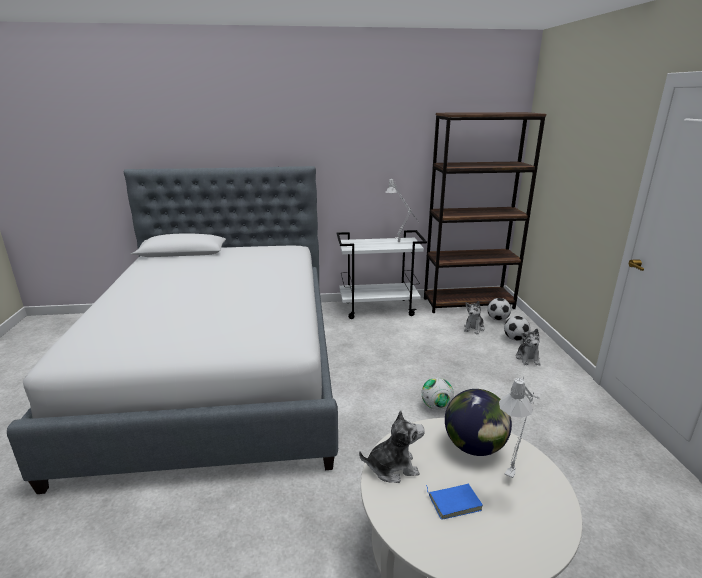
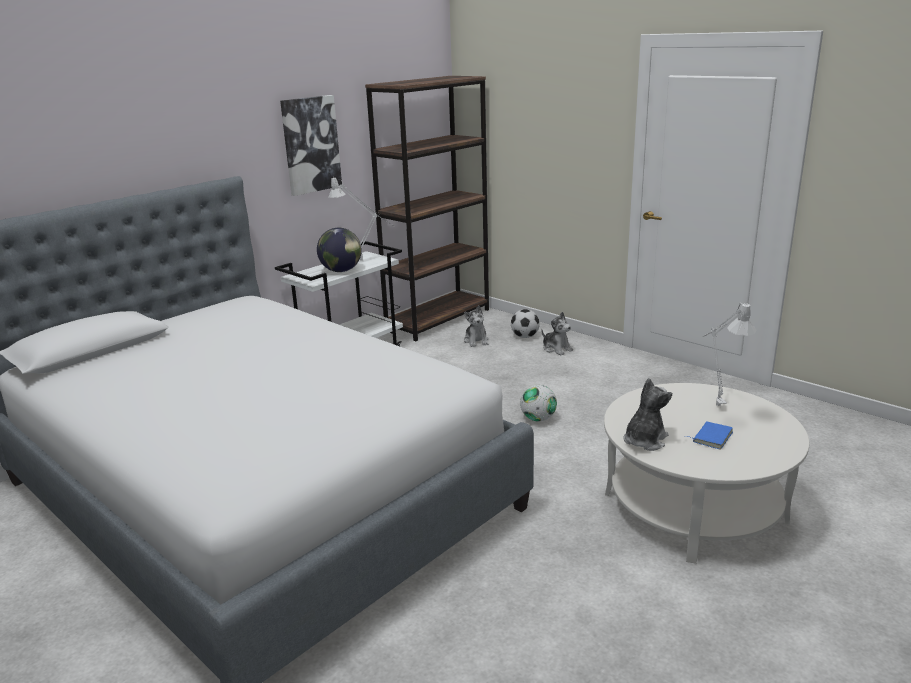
camera: 40 degrees left, 0 degrees up
globe [445,389,512,456] -> globe moved to [317,228,362,272]
football [487,298,511,321] -> none
none -> picture [280,95,342,196]

